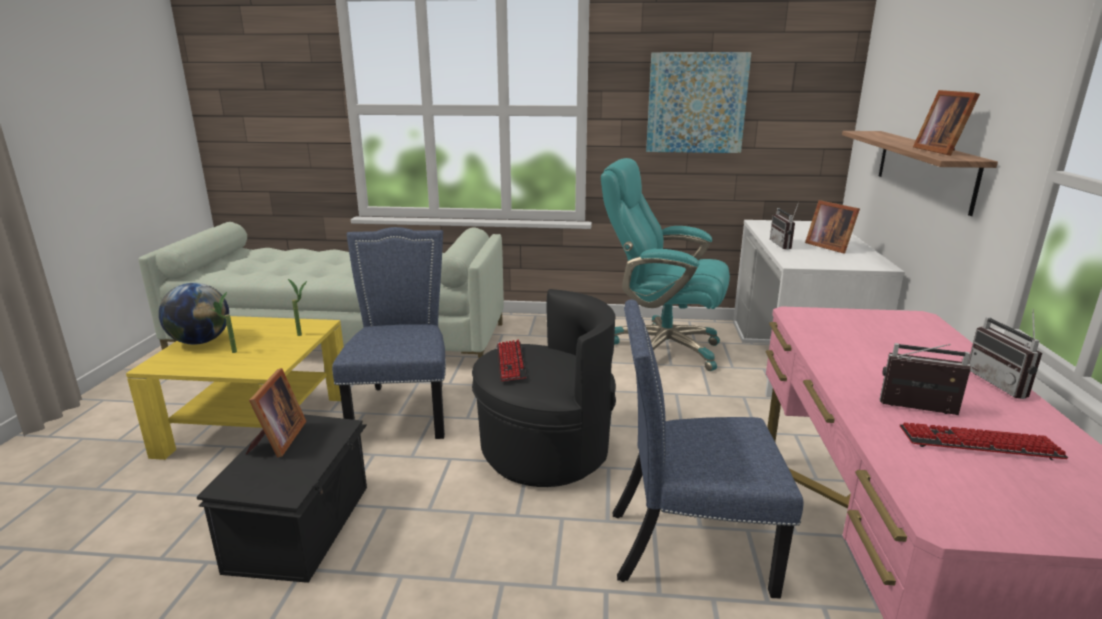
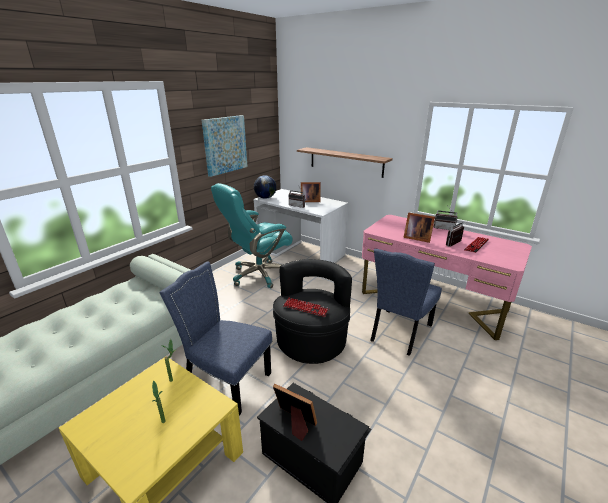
camera: 60 degrees left, 5 degrees up
globe [159,283,229,345] -> globe moved to [254,175,277,199]
picture frame [913,90,980,156] -> picture frame moved to [403,212,435,243]

